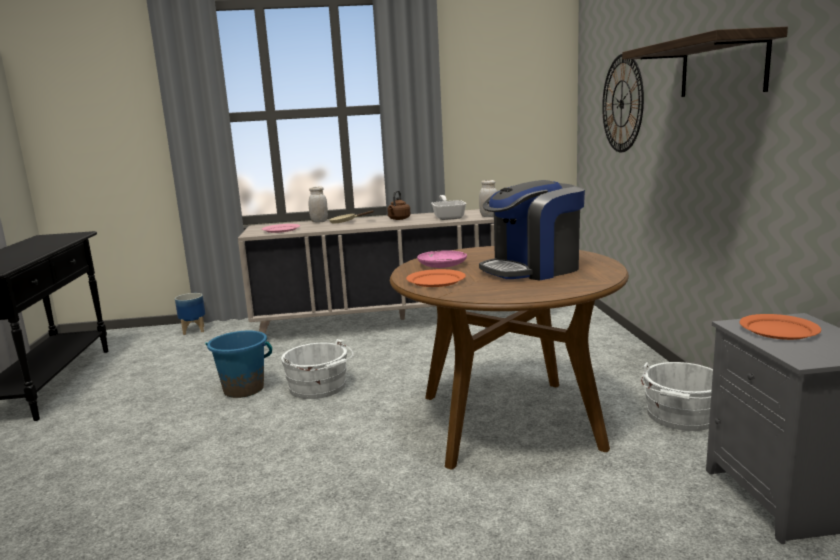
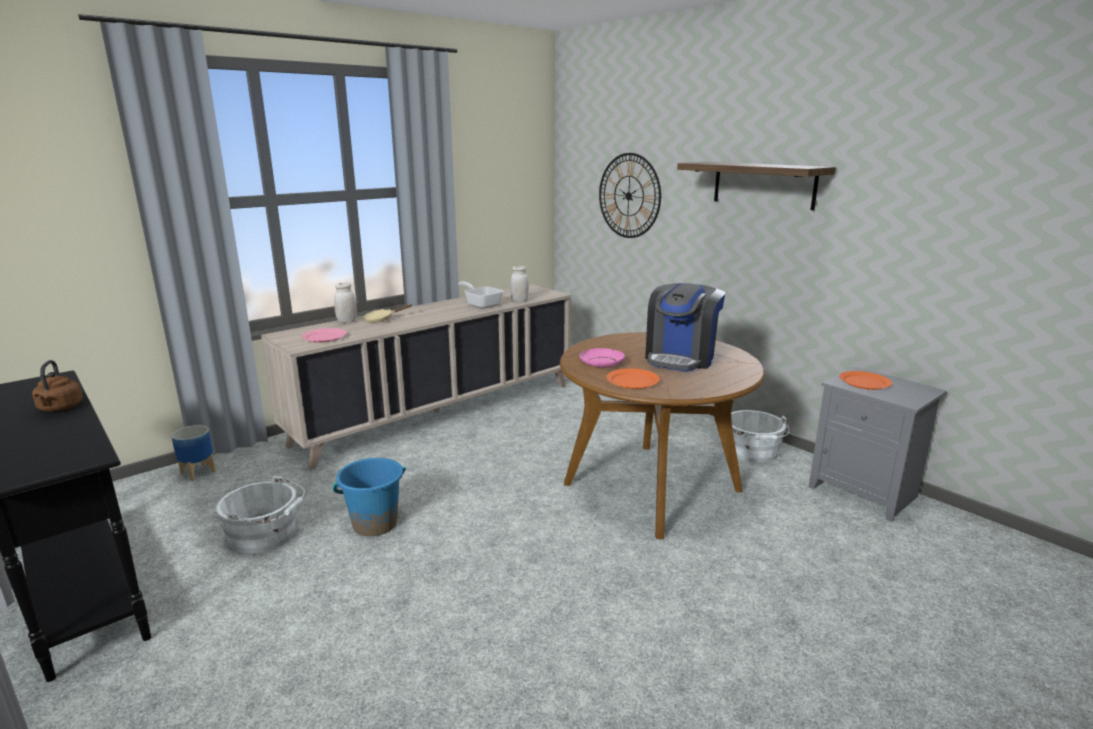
camera: 35 degrees left, 5 degrees up
white bucket [281,339,353,399] -> white bucket moved to [216,476,305,554]
brown kettle [387,190,410,220] -> brown kettle moved to [32,360,83,412]

